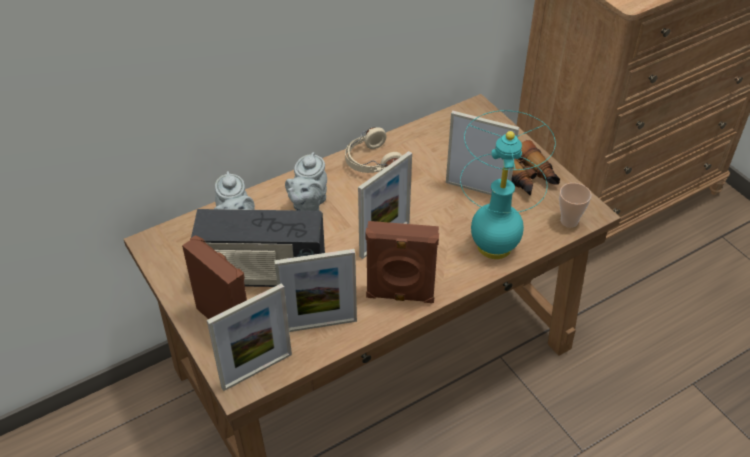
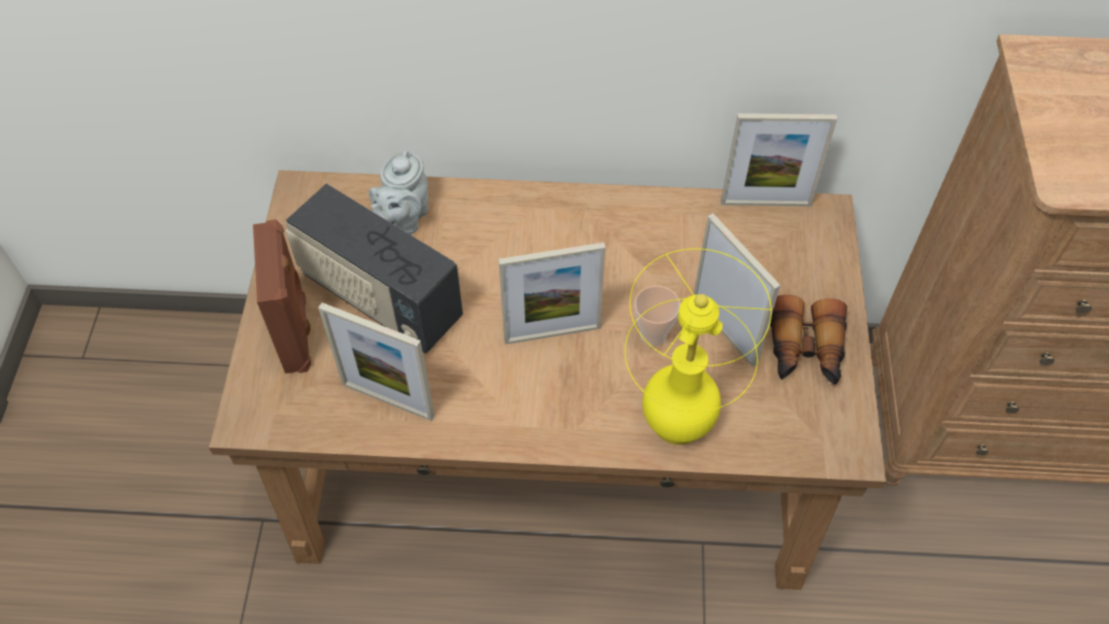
camera: 35 degrees right, 10 degrees up
picture frame [207,283,292,391] -> picture frame moved to [721,113,837,206]
grey teapot [285,152,327,211] -> none
beige headphones [345,127,402,173] -> none
brown speaker [365,221,439,303] -> none
turquoise table lamp [460,110,556,259] -> yellow table lamp [625,248,772,445]
cup [559,183,591,228] -> cup moved to [635,286,680,347]

